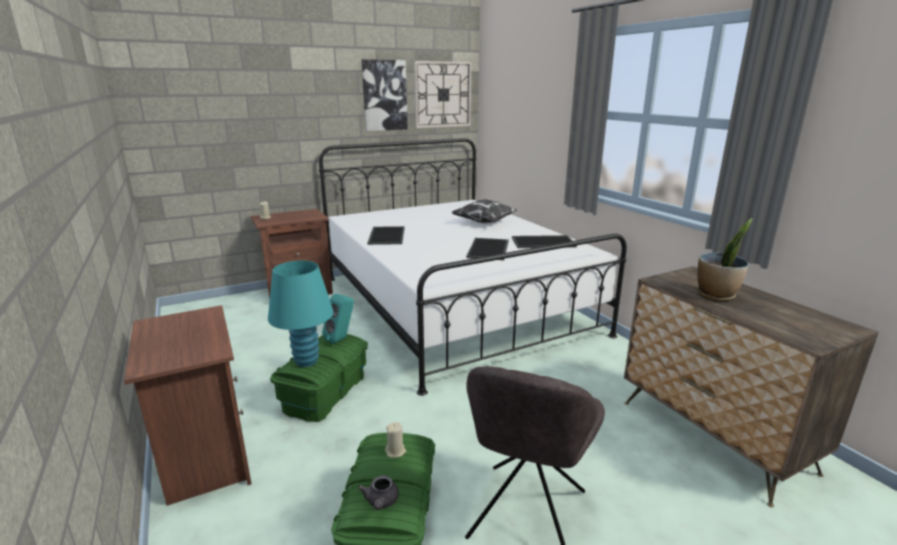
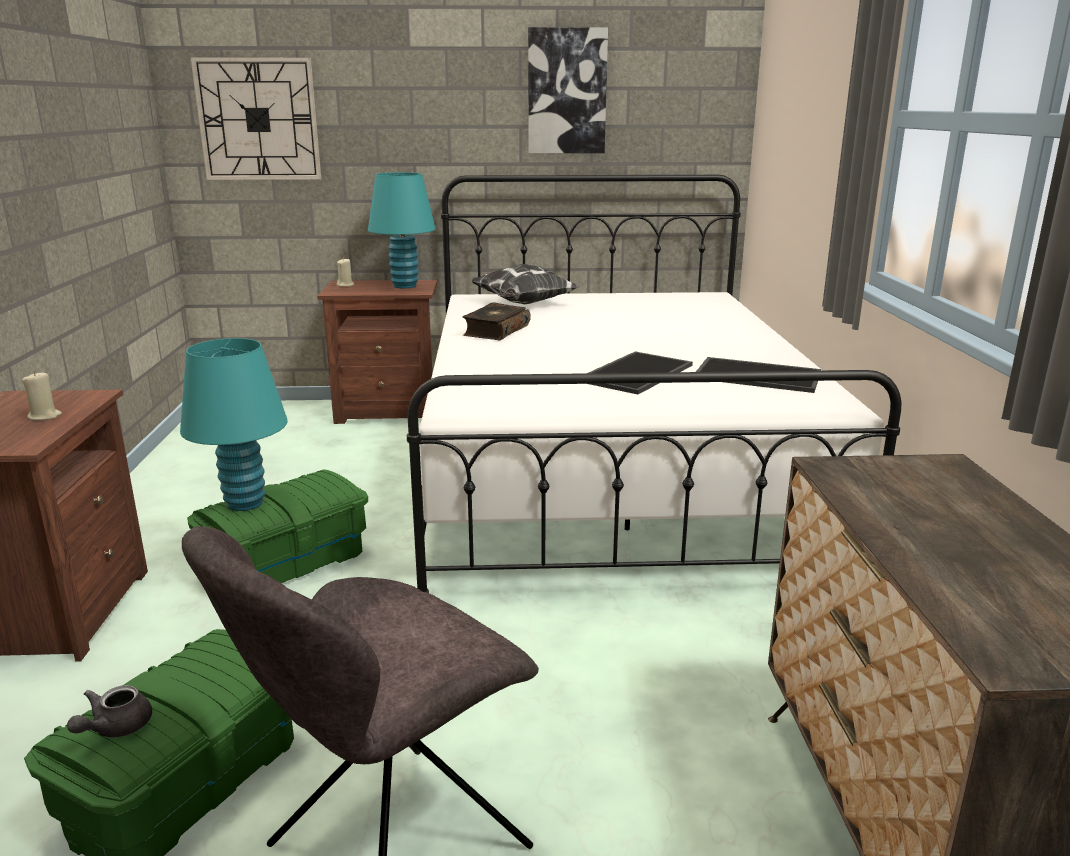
camera: 25 degrees right, 0 degrees up
turquoise speaker [322,293,354,344] -> none
tray [367,226,404,245] -> book [462,302,531,340]
beige candle [385,422,406,458] -> beige candle moved to [22,371,62,420]
wall clock [414,61,471,128] -> wall clock moved to [190,57,321,180]
pillow [452,199,517,223] -> pillow moved to [472,264,579,304]
potted plant [697,218,753,301] -> none
none -> turquoise table lamp [368,172,436,288]

